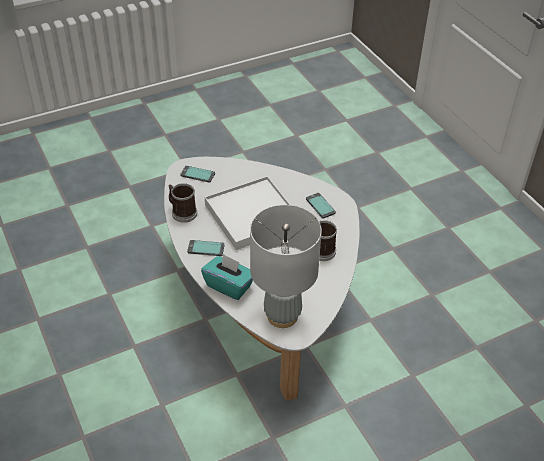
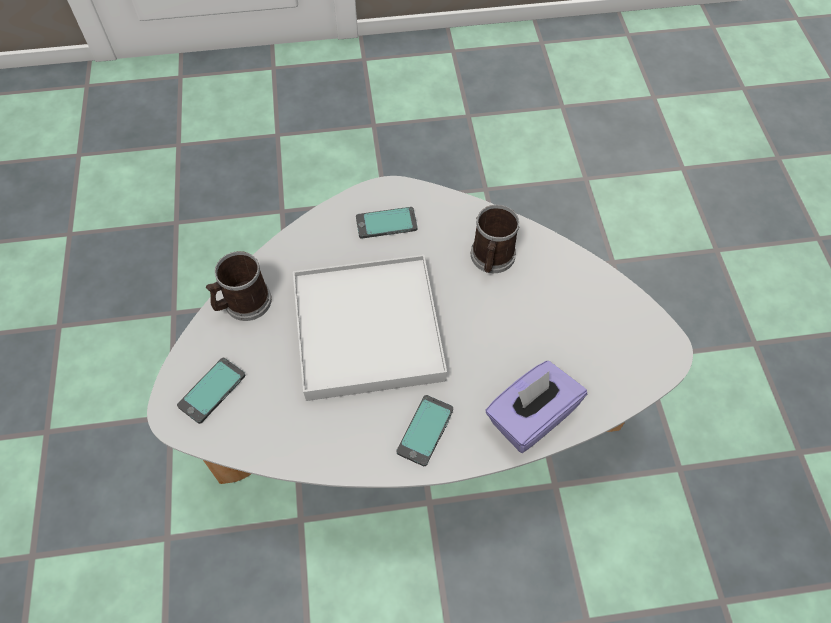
camera: 70 degrees left, 15 degrees up
mug [169,183,197,223] -> mug moved to [206,251,272,321]
turquoise tissue box [201,254,253,300] -> purple tissue box [485,361,587,453]
grey table lamp [250,205,322,328] -> none

